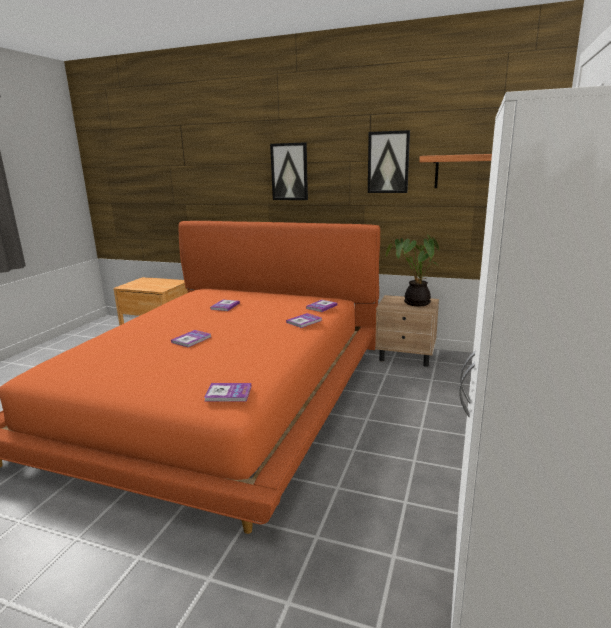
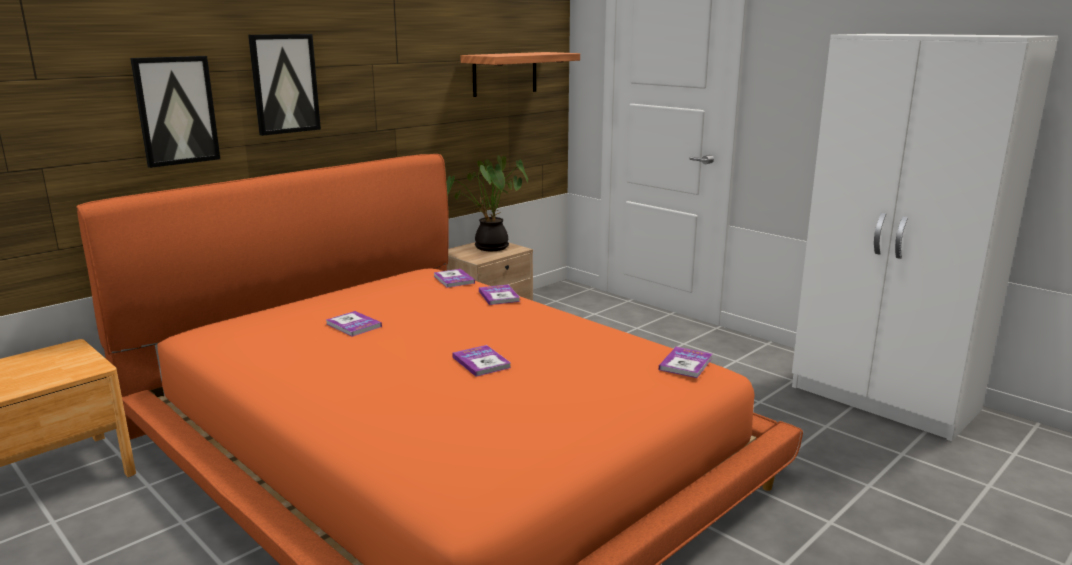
camera: 65 degrees left, 0 degrees up
picture [368,130,410,193] -> picture moved to [130,56,220,168]

